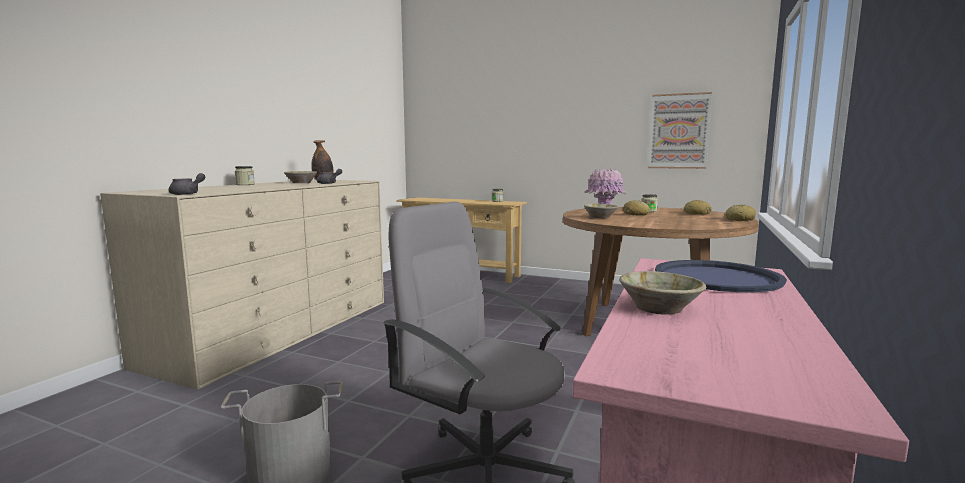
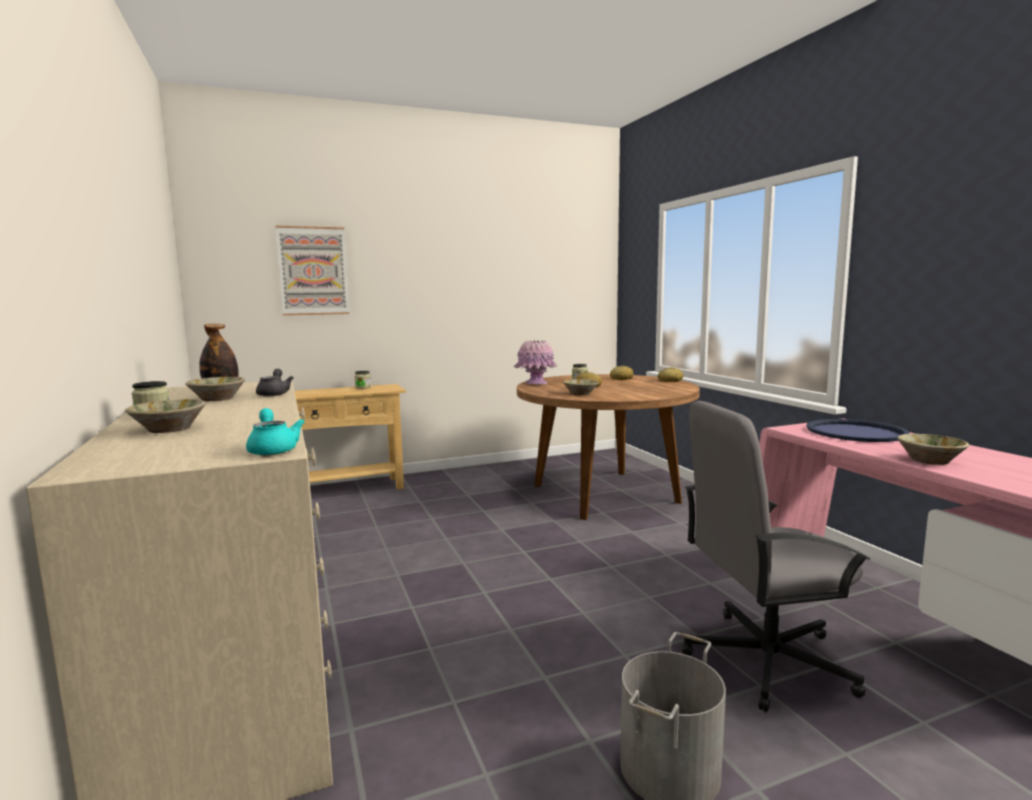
camera: 45 degrees left, 0 degrees up
grey teapot [168,173,205,195] -> turquoise teapot [246,408,305,455]
picture [648,92,712,169] -> picture moved to [275,226,350,316]
none -> beige bowl [125,399,206,433]

